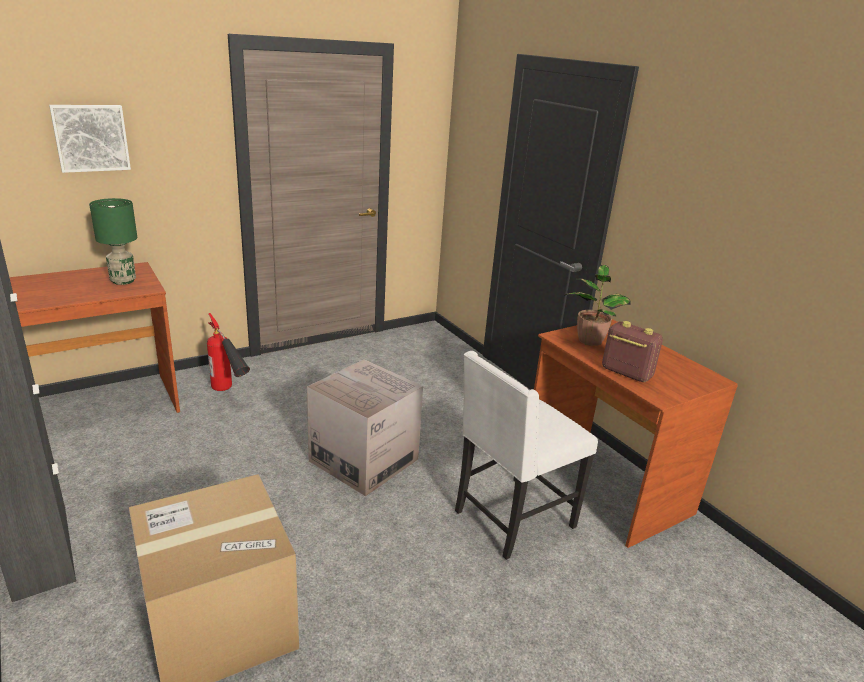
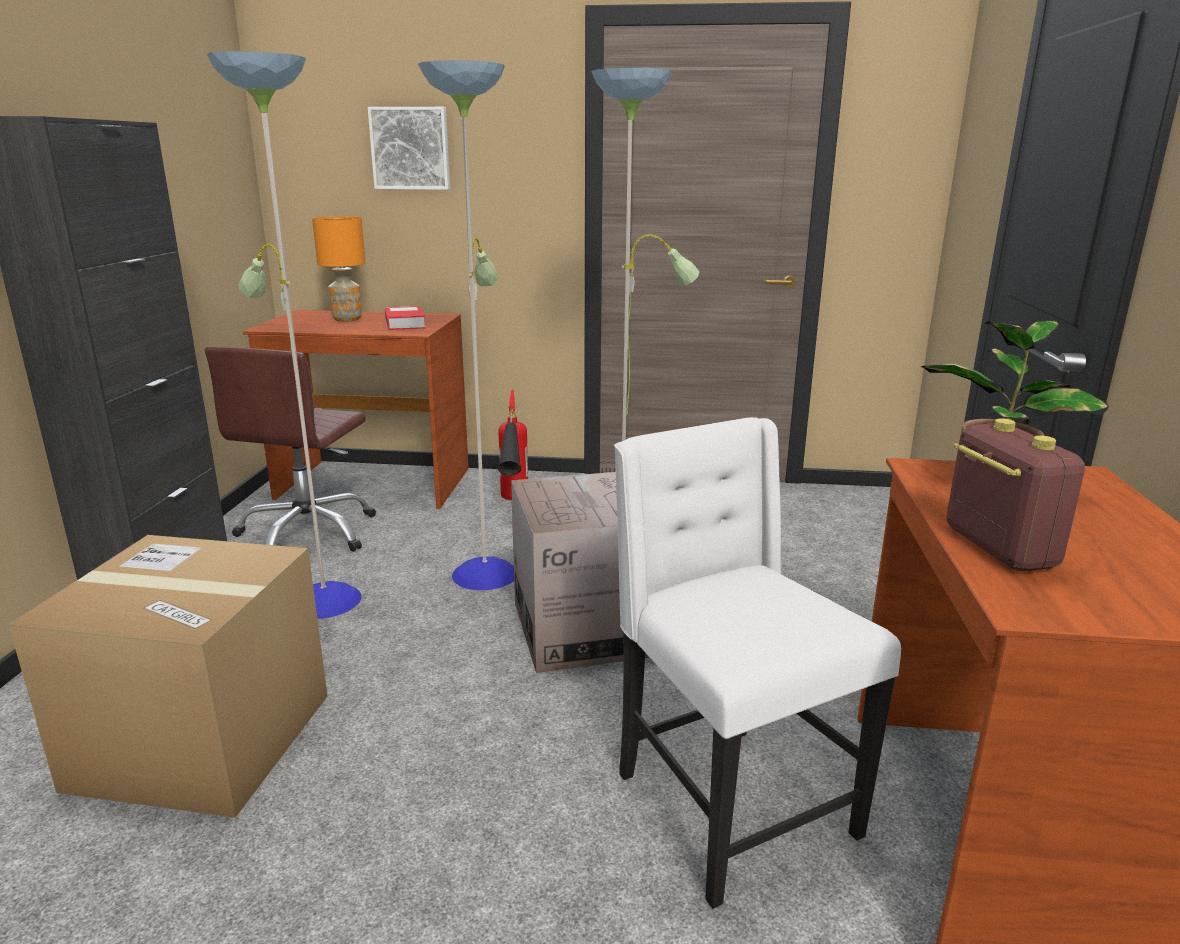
camera: 40 degrees right, 5 degrees down
green table lamp [89,198,137,285] -> book [385,306,425,330]
white chair [455,351,598,560] -> white chair turned 60 degrees clockwise [614,417,901,909]
none -> brown office chair [205,346,376,552]
none -> floor lamp [207,51,700,619]
none -> orange table lamp [312,216,365,322]

